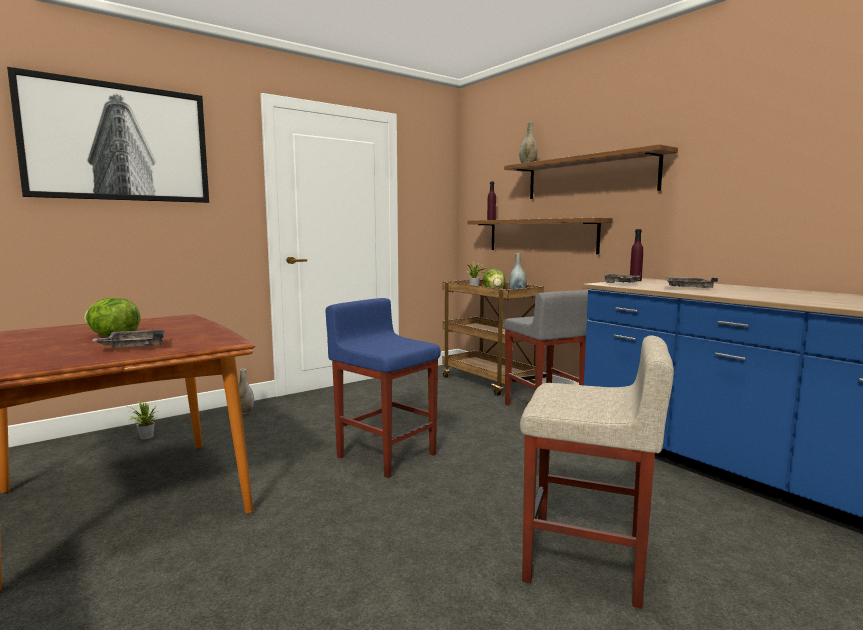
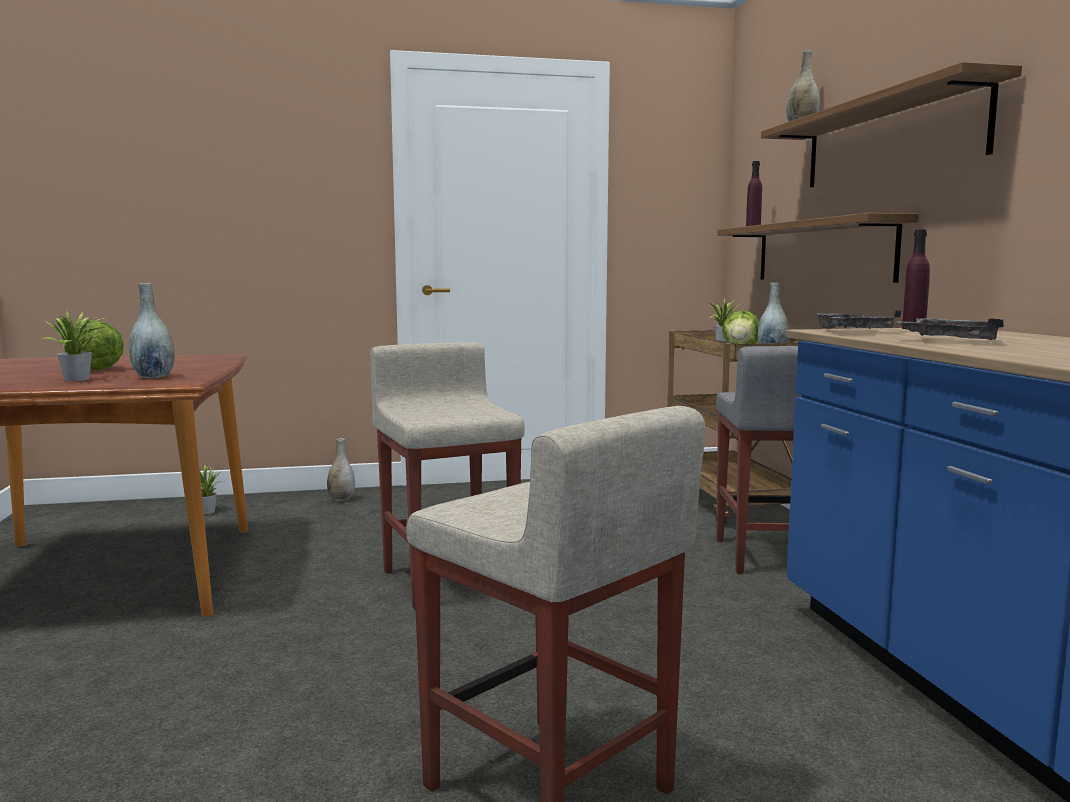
camera: 25 degrees right, 0 degrees up
picture [7,67,209,203] -> none
grey tray [92,330,164,348] -> potted plant [43,311,109,381]
blue stool [326,298,441,478] -> beige stool [370,342,525,610]
none -> grey vase [129,283,175,378]

